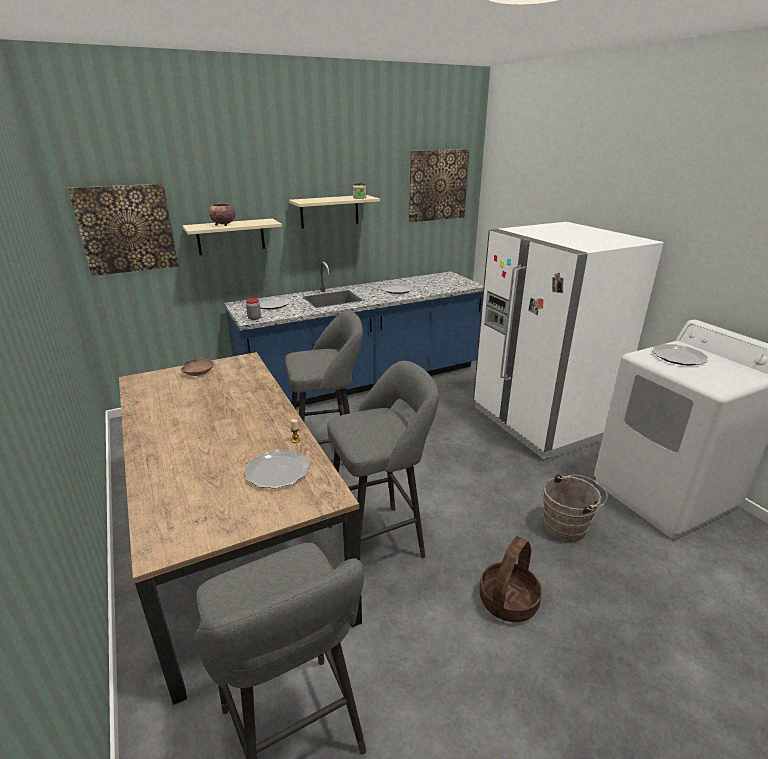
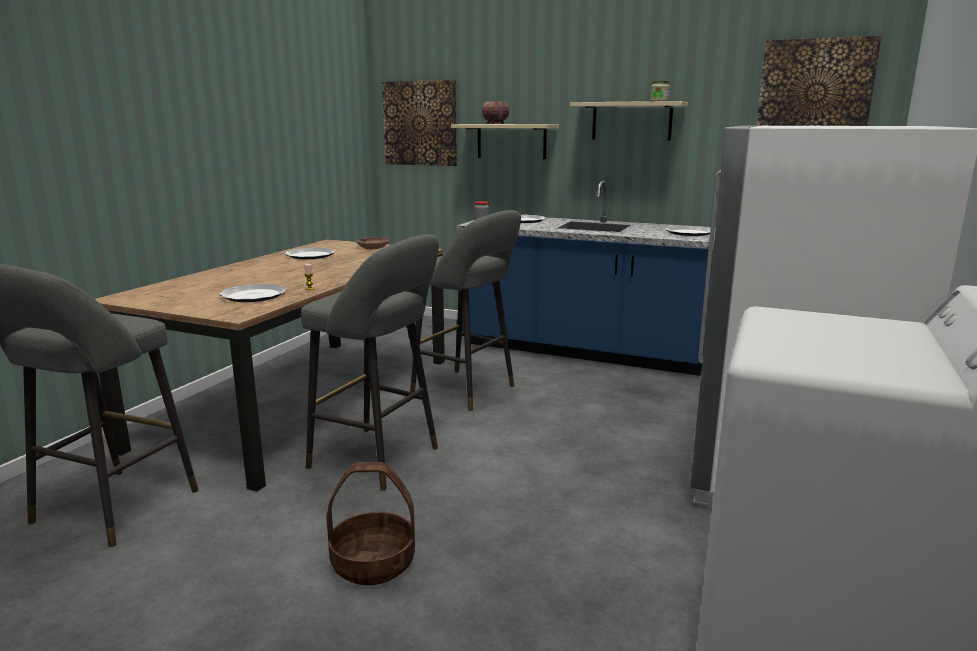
camera: 50 degrees right, 10 degrees down
brown bucket [543,474,608,543] -> none
plate [652,344,708,366] -> plate moved to [285,247,336,259]

